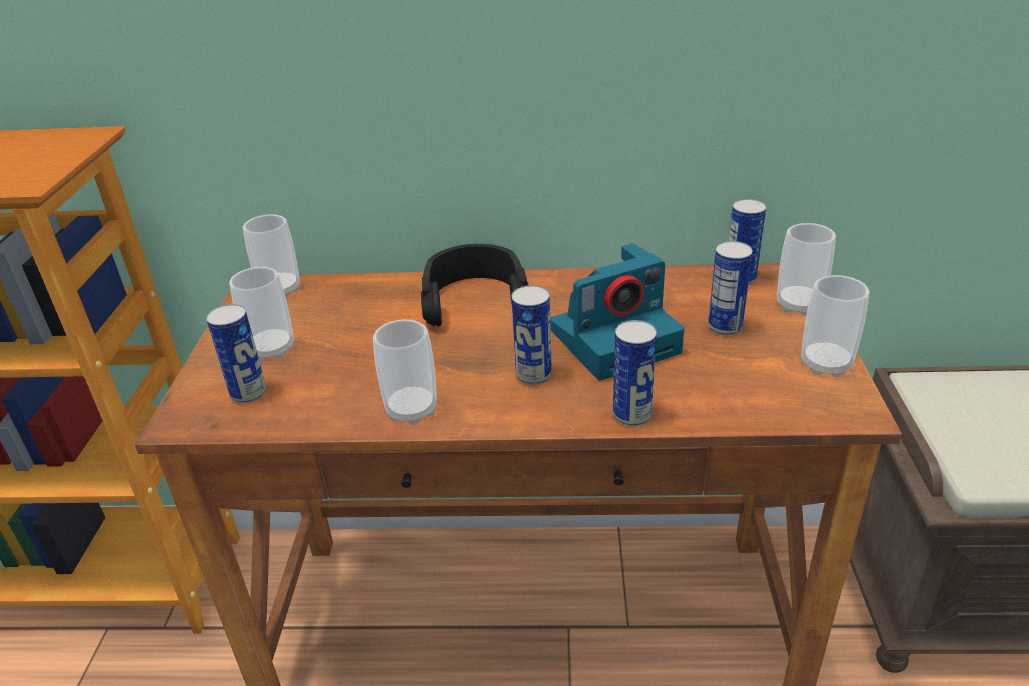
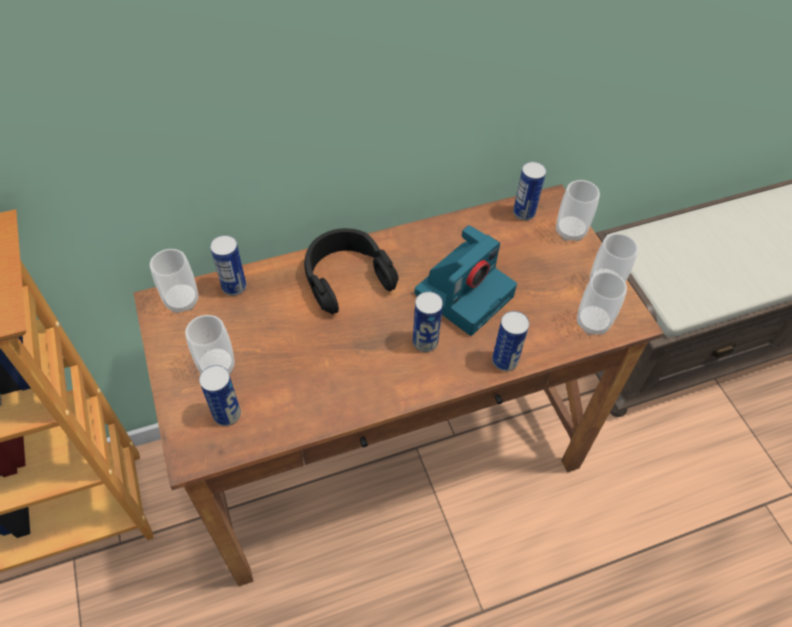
camera: 25 degrees left, 20 degrees up
cup [373,319,437,425] -> cup moved to [577,271,627,335]
can [708,241,753,336] -> can moved to [210,235,246,296]

